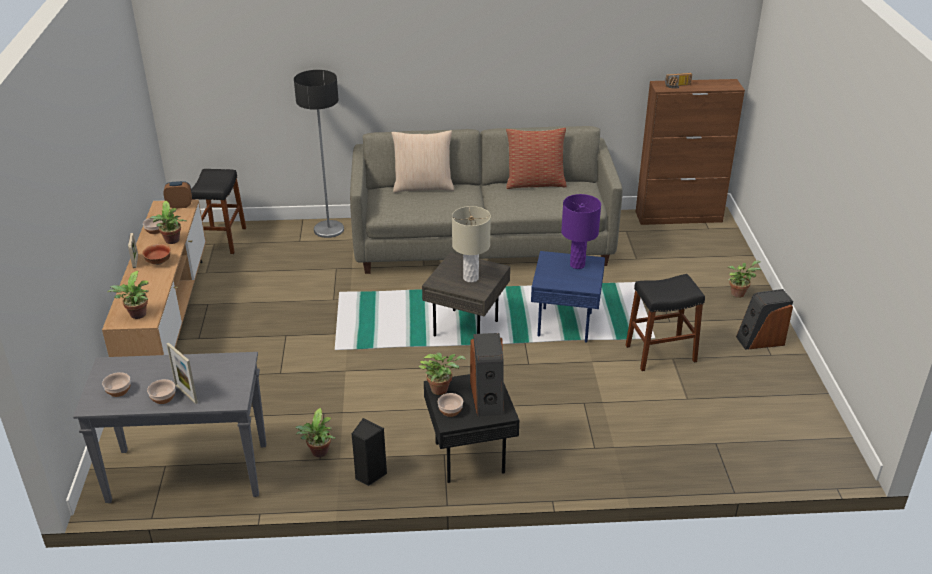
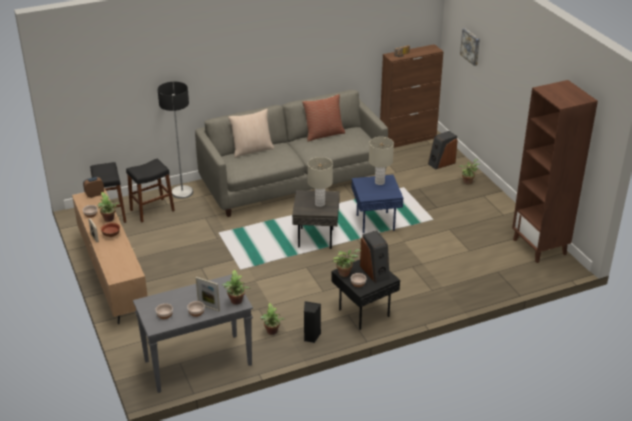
camera: 20 degrees left, 0 degrees up
potted plant [108,271,149,319] -> potted plant moved to [222,270,250,305]
purple table lamp [561,194,601,269] -> beige table lamp [369,137,394,185]
black stool [626,274,705,371] -> black stool moved to [126,159,175,222]
speaker [736,289,793,350] -> speaker moved to [428,131,458,170]
none -> picture [460,28,480,66]
none -> brown bookcase [512,80,598,263]

